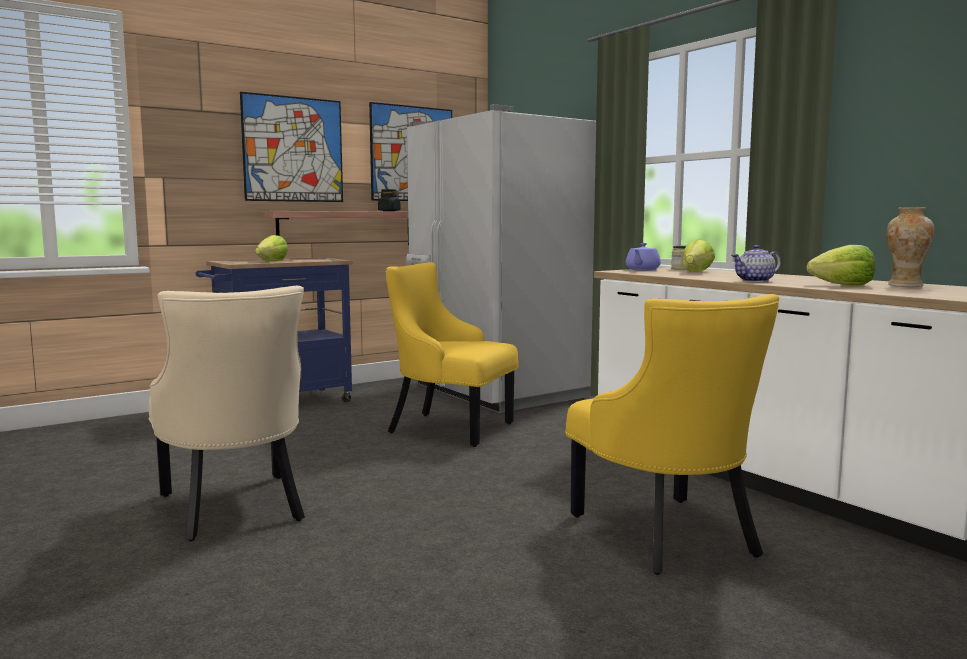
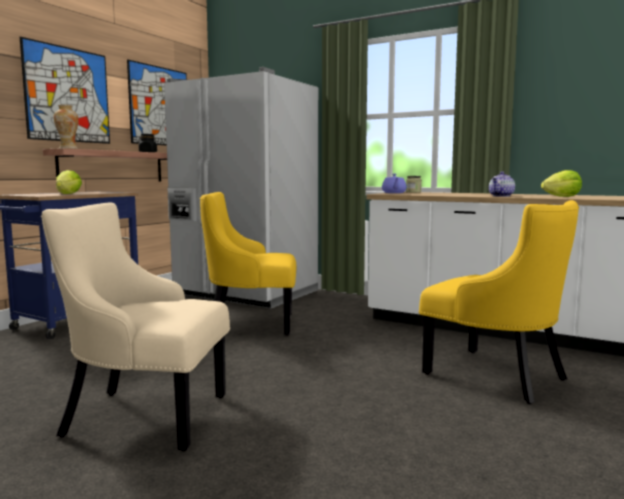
camera: 25 degrees left, 0 degrees up
beige chair [149,286,305,541] -> beige chair turned 150 degrees clockwise [41,202,230,451]
lettuce [682,239,715,272] -> none
vase [887,207,934,287] -> vase moved to [54,105,79,149]

